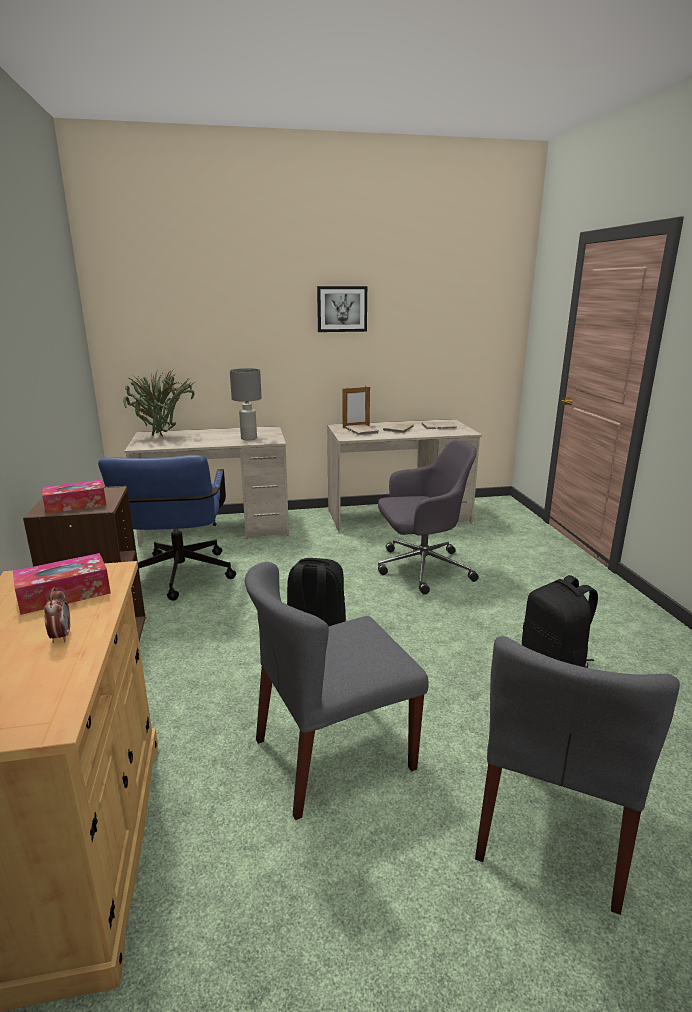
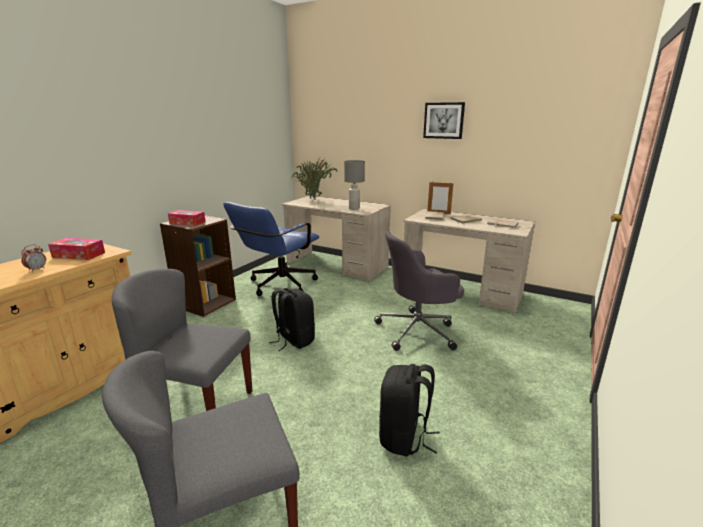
camera: 40 degrees right, 0 degrees up
grey office chair [378,440,479,595] -> grey office chair turned 135 degrees clockwise [374,231,464,351]

